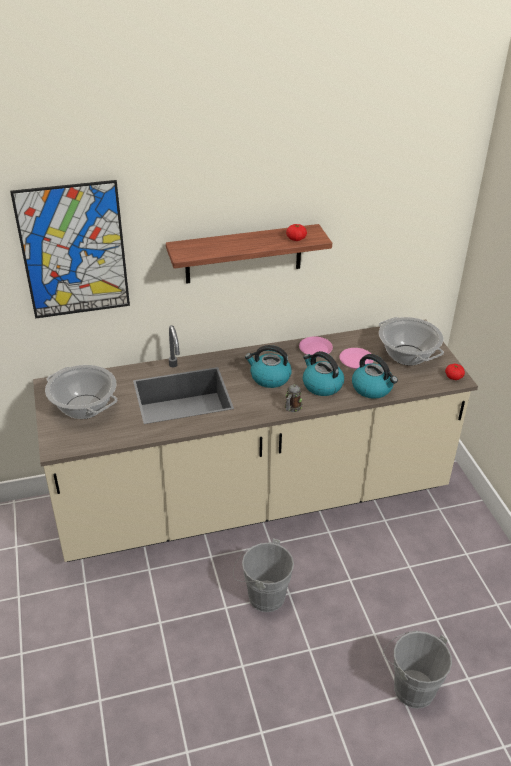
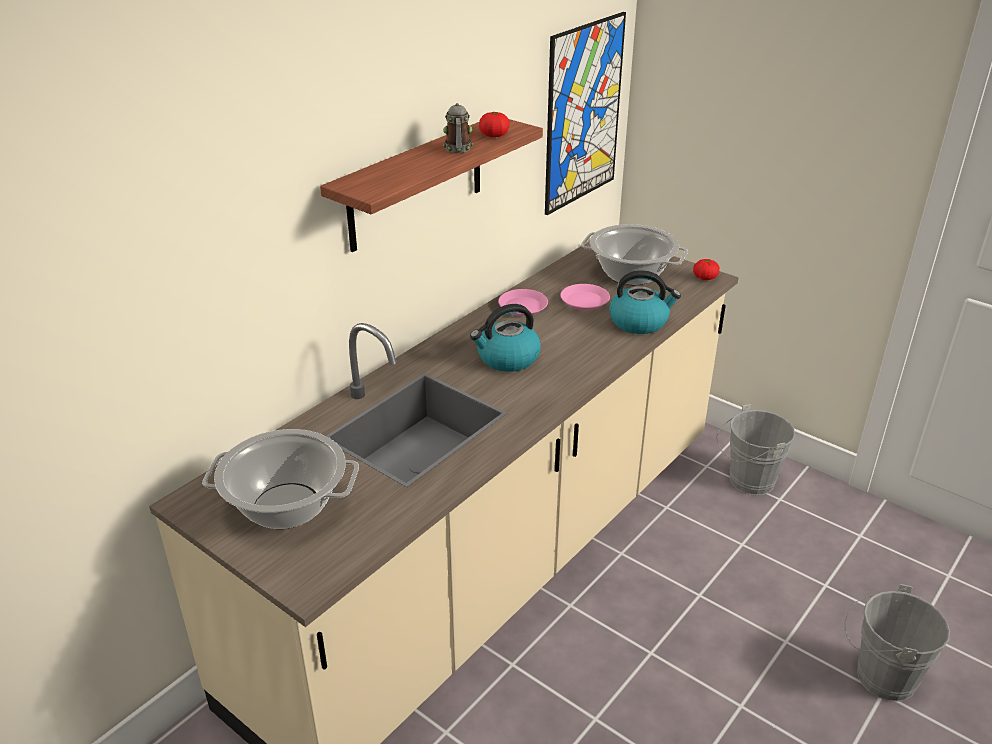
camera: 35 degrees left, 5 degrees down
picture [10,180,130,319] -> picture moved to [545,12,626,215]
grey bucket [233,538,294,612] -> grey bucket moved to [716,404,795,495]
mug [285,384,302,412] -> mug moved to [443,103,473,153]
kettle [303,351,344,396] -> none

